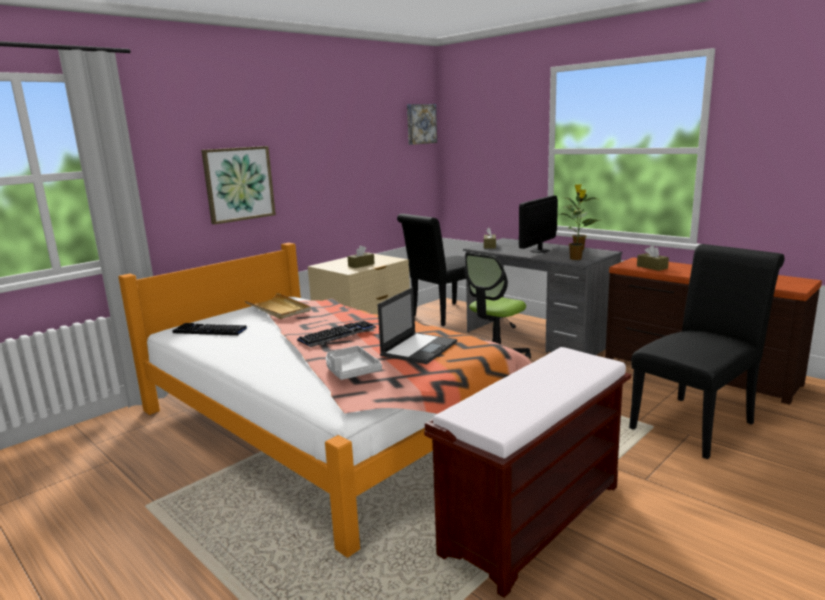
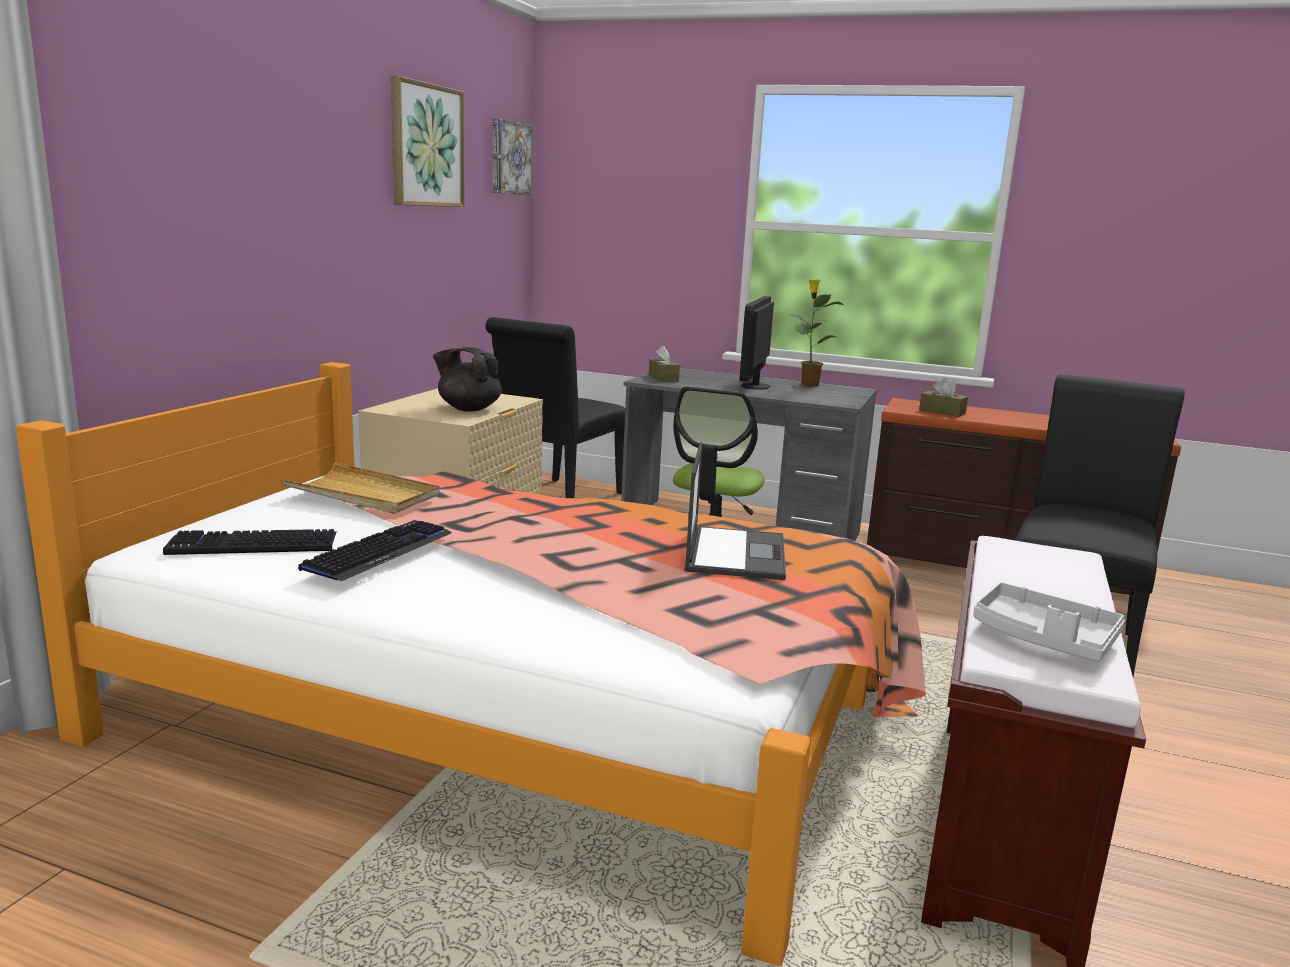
camera: 25 degrees left, 0 degrees up
picture [201,146,276,225] -> picture moved to [391,76,464,207]
keyboard [297,320,377,347] -> keyboard moved to [298,520,452,581]
grey tray [326,346,382,380] -> grey tray moved to [973,582,1125,662]
brown tissue box [347,245,375,268] -> black teapot [433,347,502,411]
potted plant [558,189,600,260] -> none

